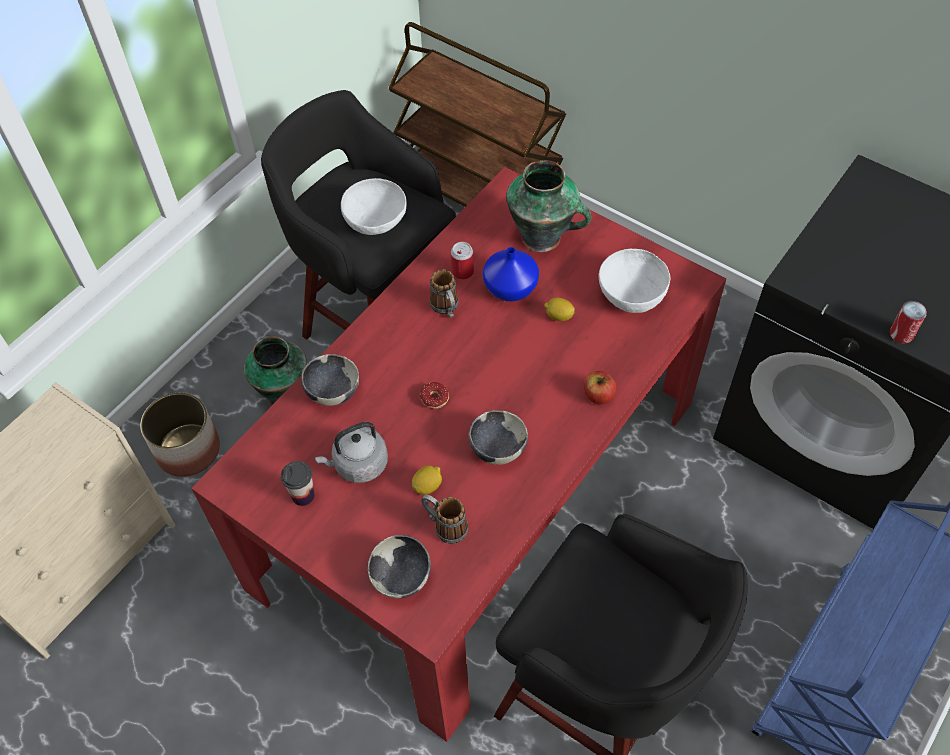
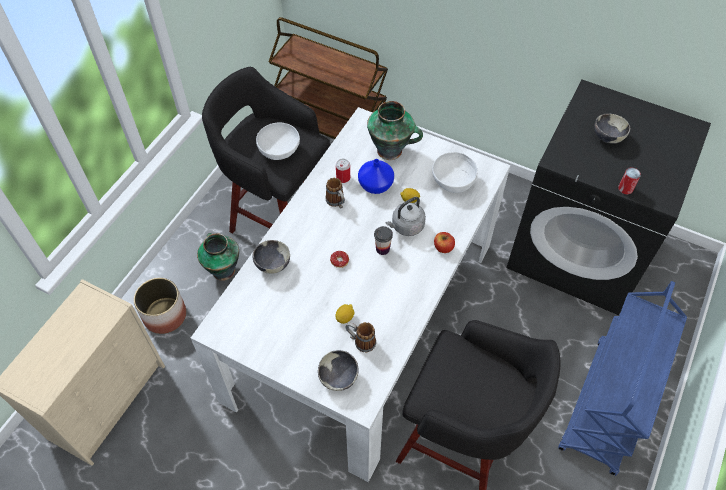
camera: 10 degrees left, 0 degrees up
red dining table [191,167,726,742] -> white dining table [191,107,510,482]
cup [281,461,315,506] -> cup moved to [374,226,393,255]
grey kettle [315,422,388,483] -> grey kettle moved to [385,197,426,236]
bowl [469,410,528,465] -> bowl moved to [594,114,630,144]

